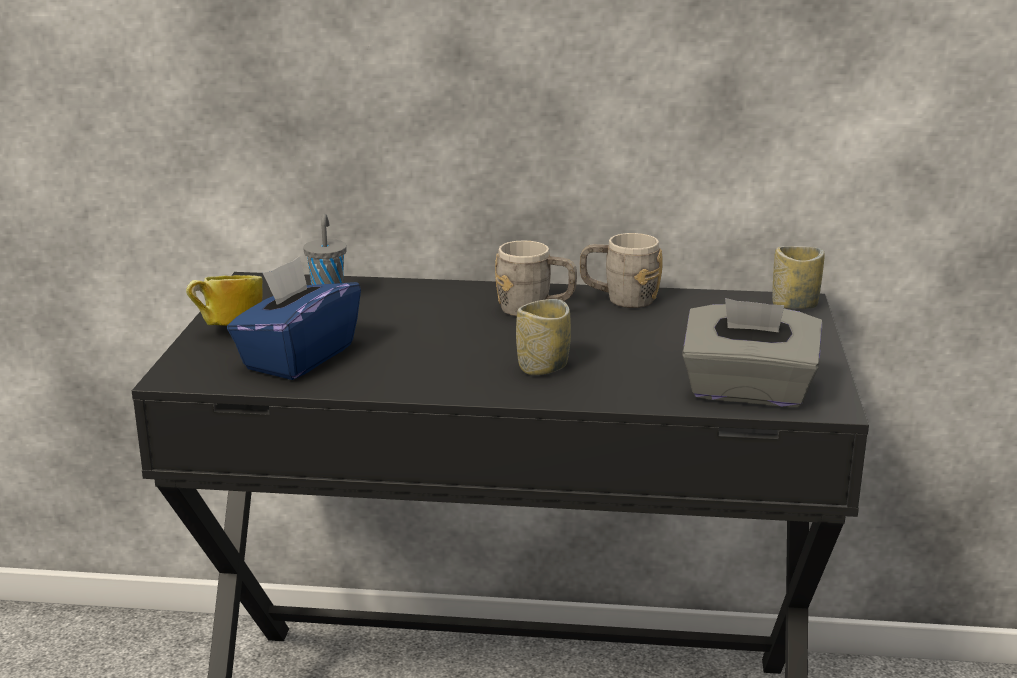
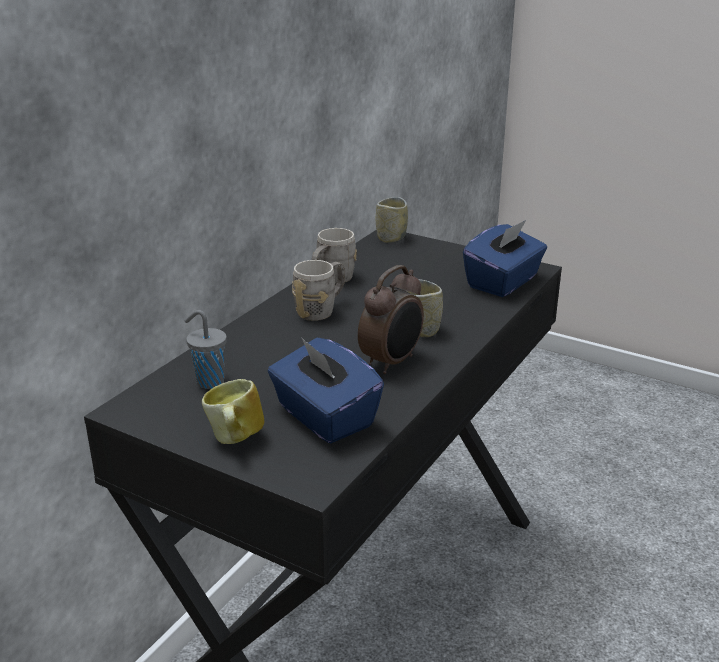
camera: 65 degrees left, 5 degrees up
grey tissue box [682,298,822,407] -> blue tissue box [463,219,547,297]
none -> alarm clock [358,265,424,374]

